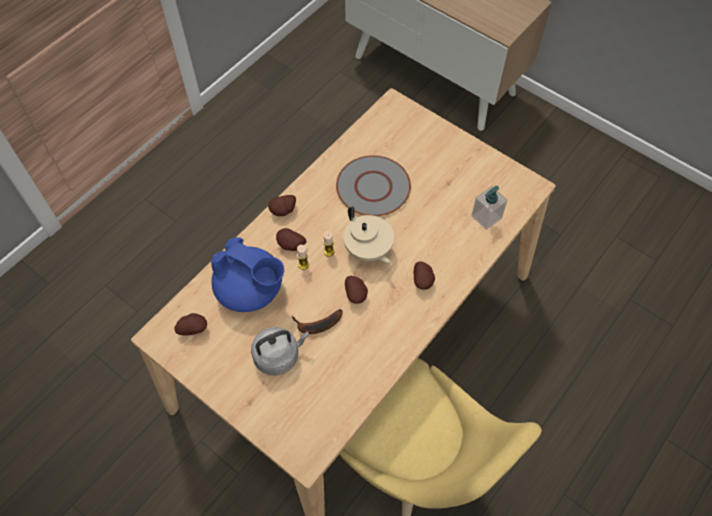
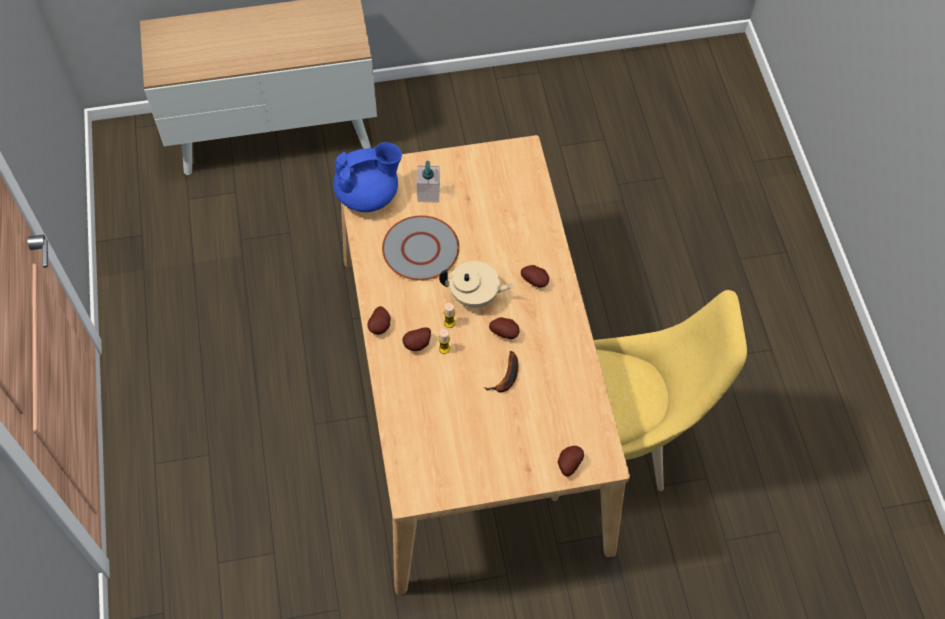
camera: 50 degrees left, 0 degrees up
potato [174,313,207,335] -> potato moved to [558,446,584,477]
blue teapot [211,237,284,312] -> blue teapot moved to [333,142,402,212]
grey kettle [251,327,310,375] -> none
soap dispenser [471,186,508,230] -> soap dispenser moved to [417,161,440,203]

